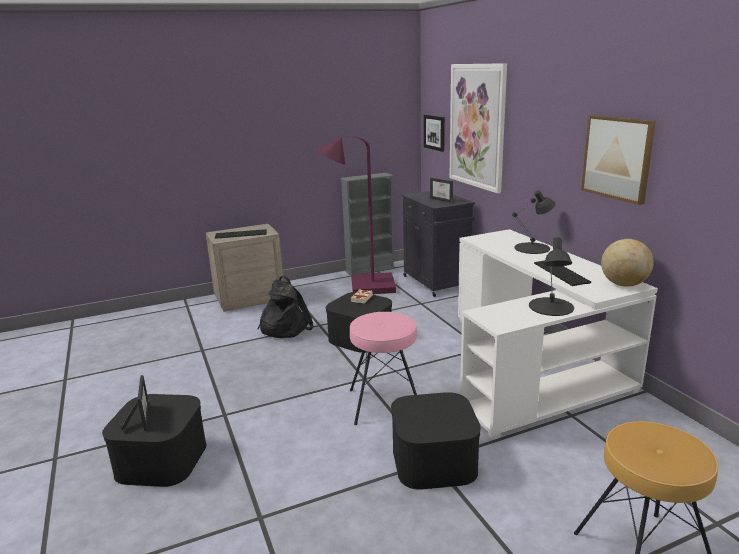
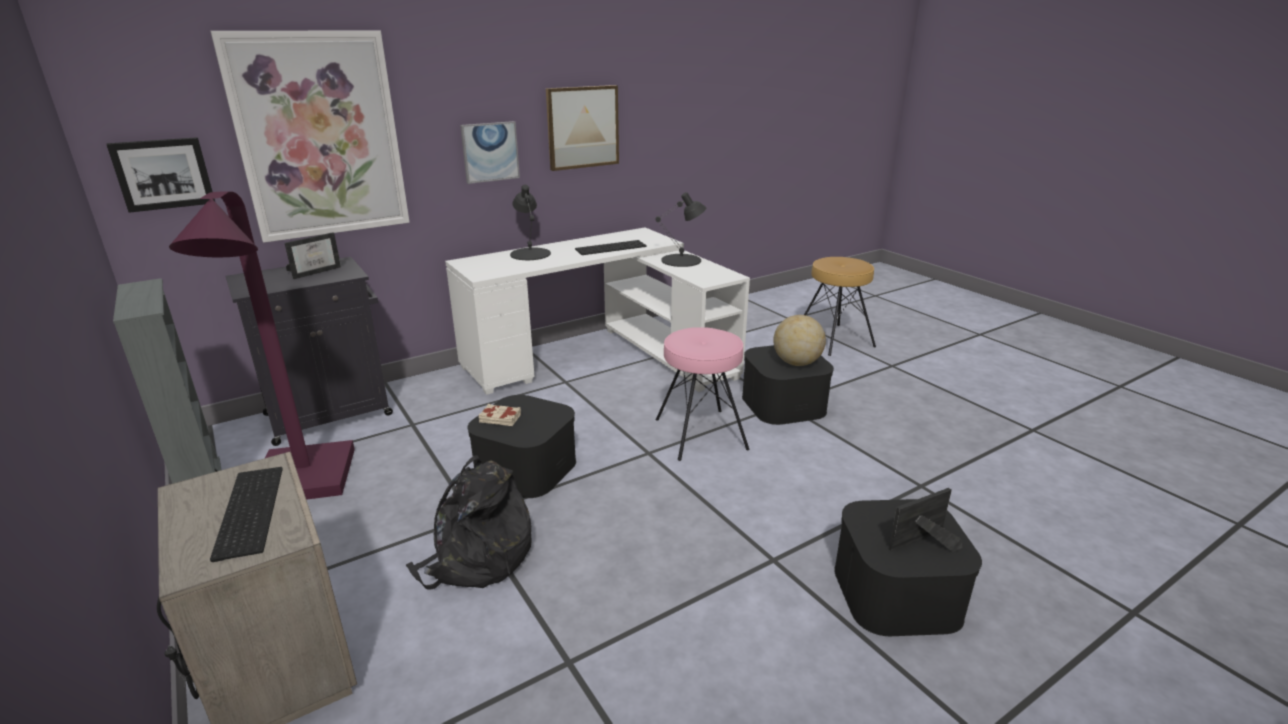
camera: 100 degrees left, 5 degrees up
globe [601,239,654,287] -> globe moved to [773,315,826,366]
none -> picture [460,121,520,184]

